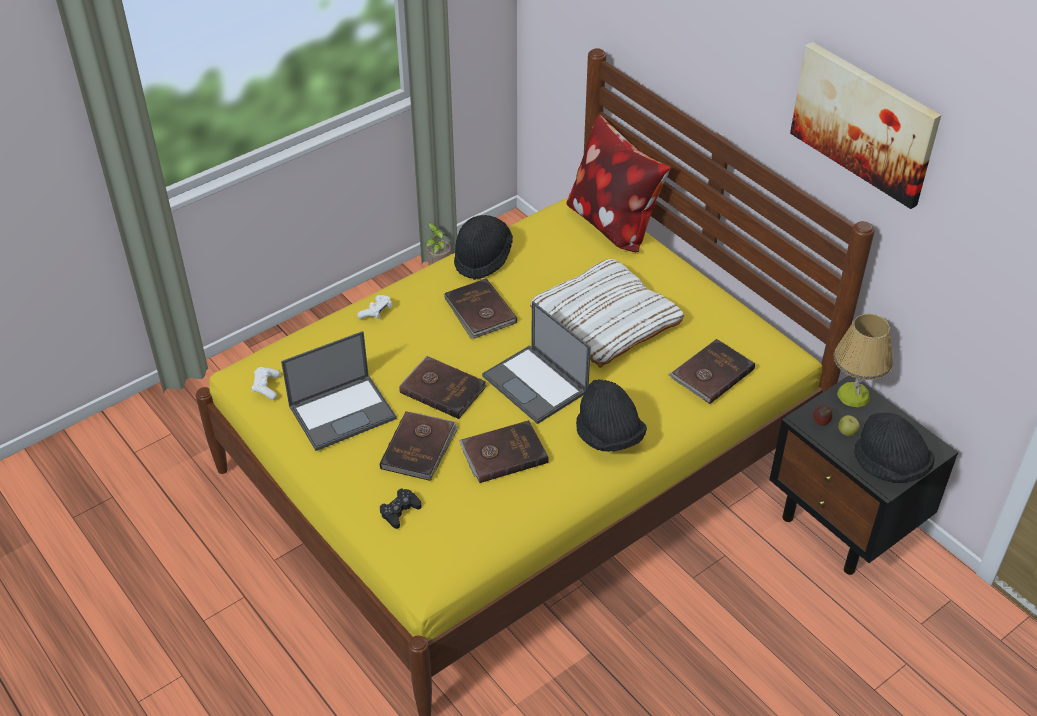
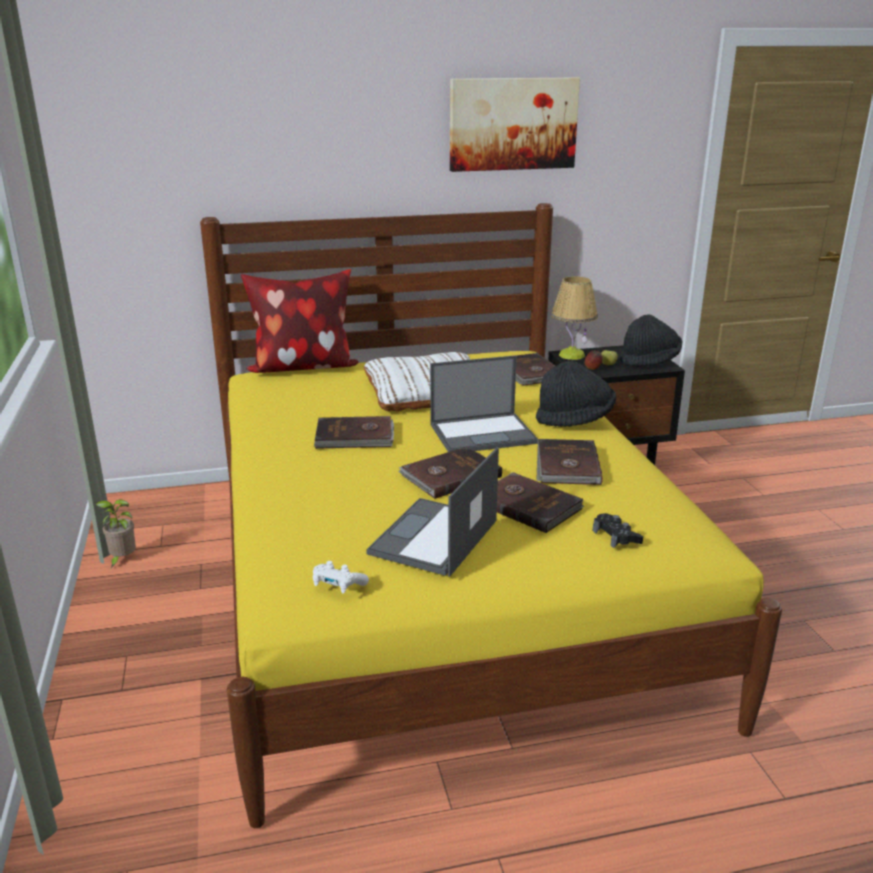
camera: 65 degrees left, 20 degrees down
laptop [281,331,397,451] -> laptop turned 150 degrees counterclockwise [366,447,499,577]
white game controller [357,295,392,320] -> none
black hat [454,215,513,280] -> none

